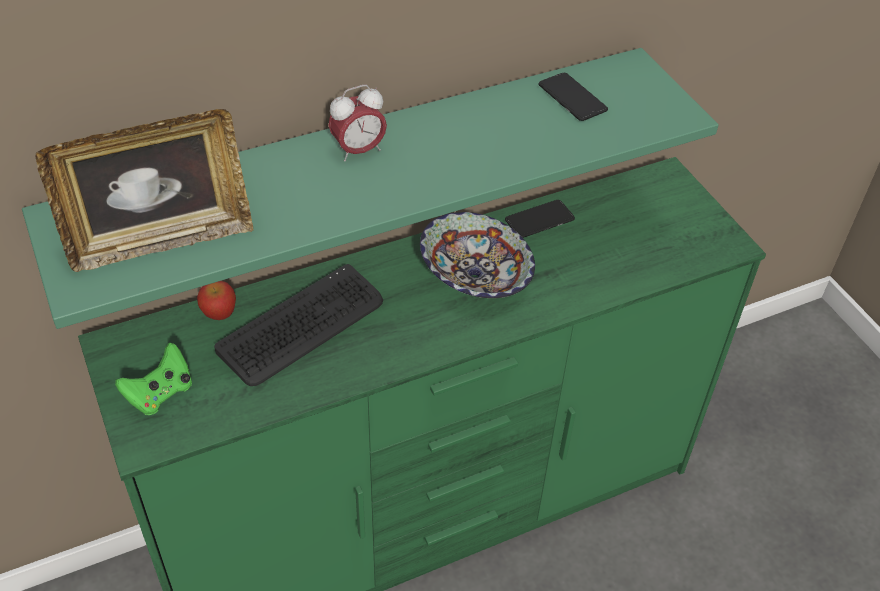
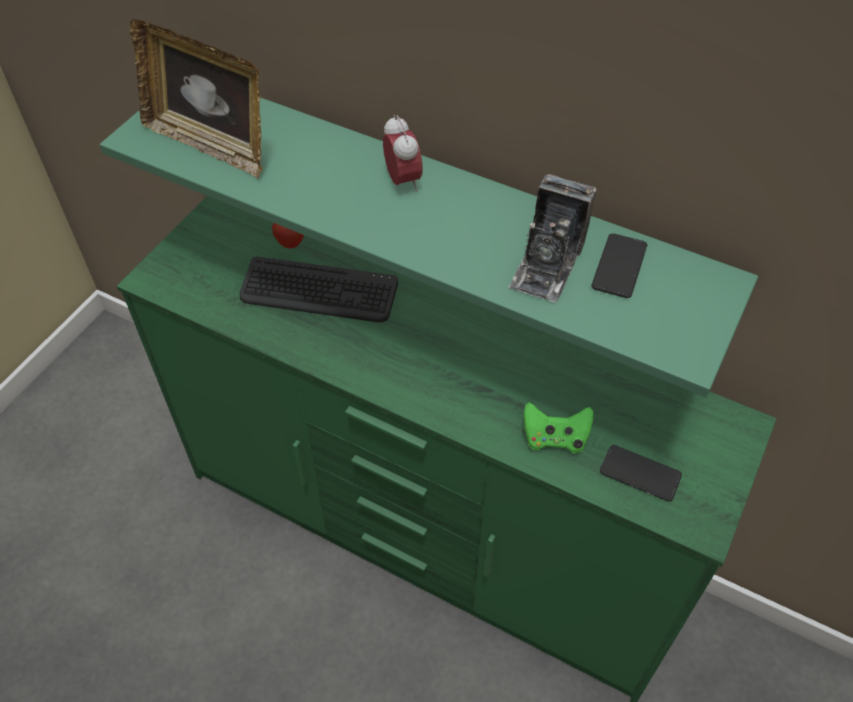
camera: 55 degrees right, 5 degrees up
green game controller [115,343,192,415] -> green game controller moved to [523,402,594,453]
alarm clock [328,85,387,162] -> alarm clock turned 135 degrees counterclockwise [383,115,423,191]
bowl [420,212,535,298] -> none
phone [505,200,575,238] -> phone moved to [600,445,682,502]
none -> camera [508,174,597,303]

